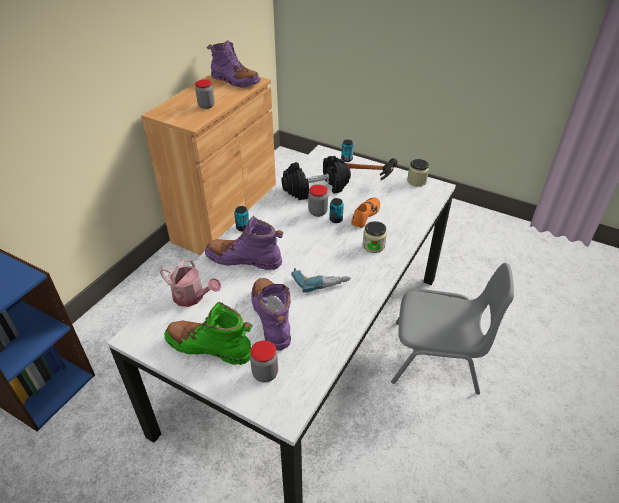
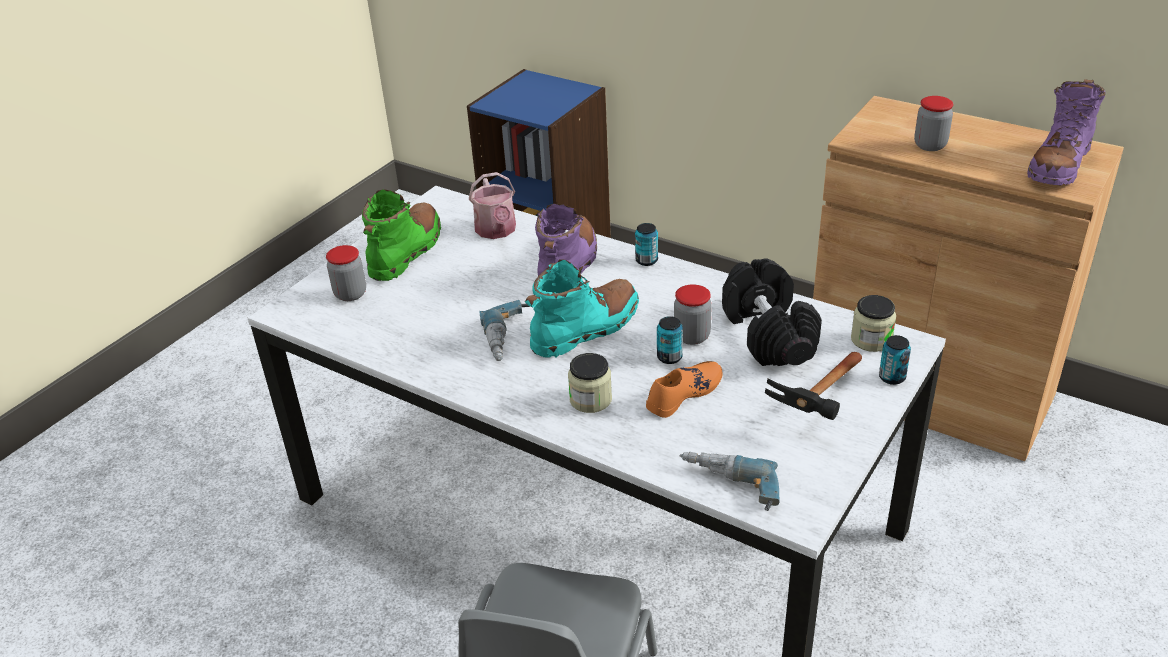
camera: 95 degrees right, 5 degrees down
watering can [160,259,221,307] -> watering can turned 45 degrees counterclockwise [469,172,516,239]
purple boot [251,278,291,350] -> none
orange shoe [351,198,380,228] -> orange shoe turned 75 degrees counterclockwise [646,361,722,418]
jar [407,159,429,186] -> jar moved to [851,295,896,352]
none -> turquoise boot [525,259,639,358]
none -> power drill [680,452,780,511]

